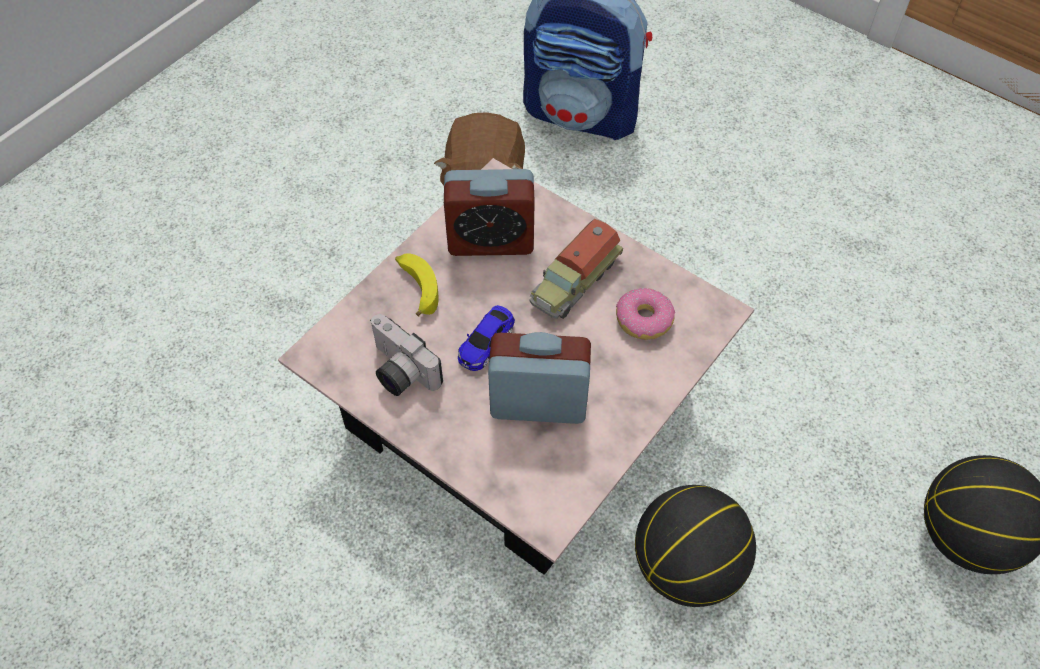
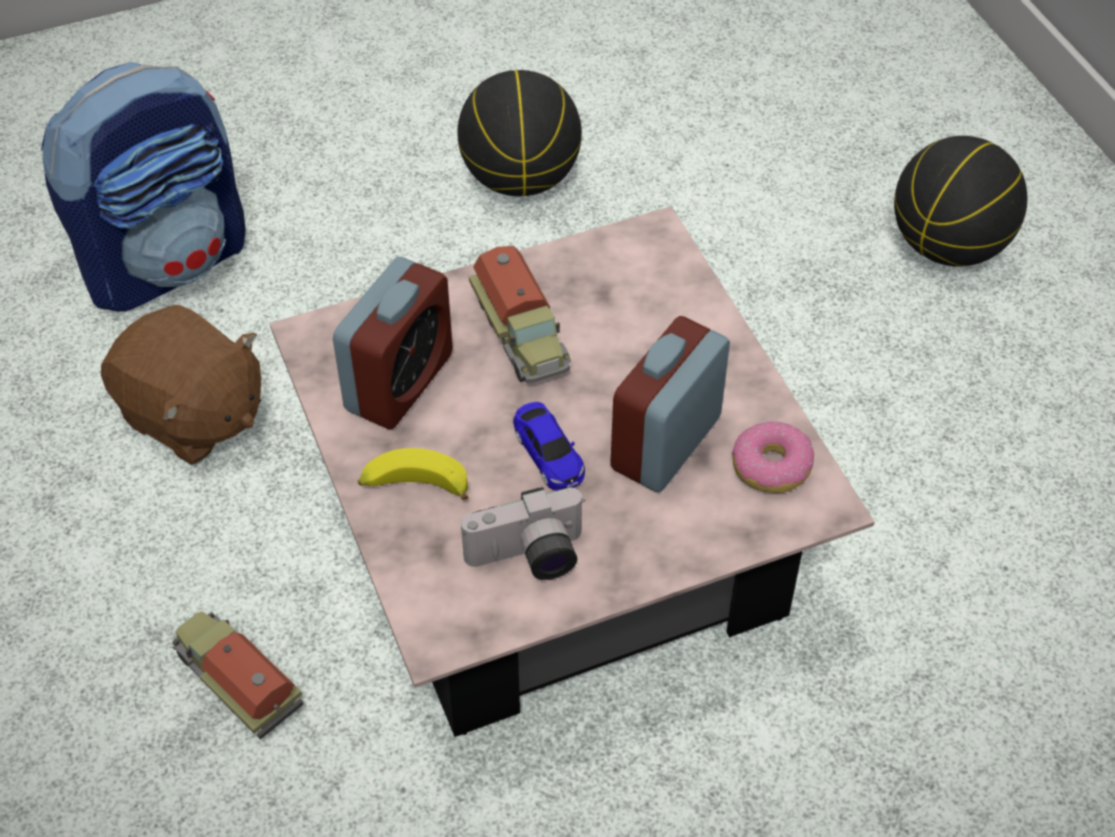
camera: 60 degrees left, 5 degrees down
donut [616,288,675,340] -> donut moved to [732,421,814,493]
basketball [635,485,756,607] -> basketball moved to [457,70,582,196]
none -> toy truck [172,611,304,740]

